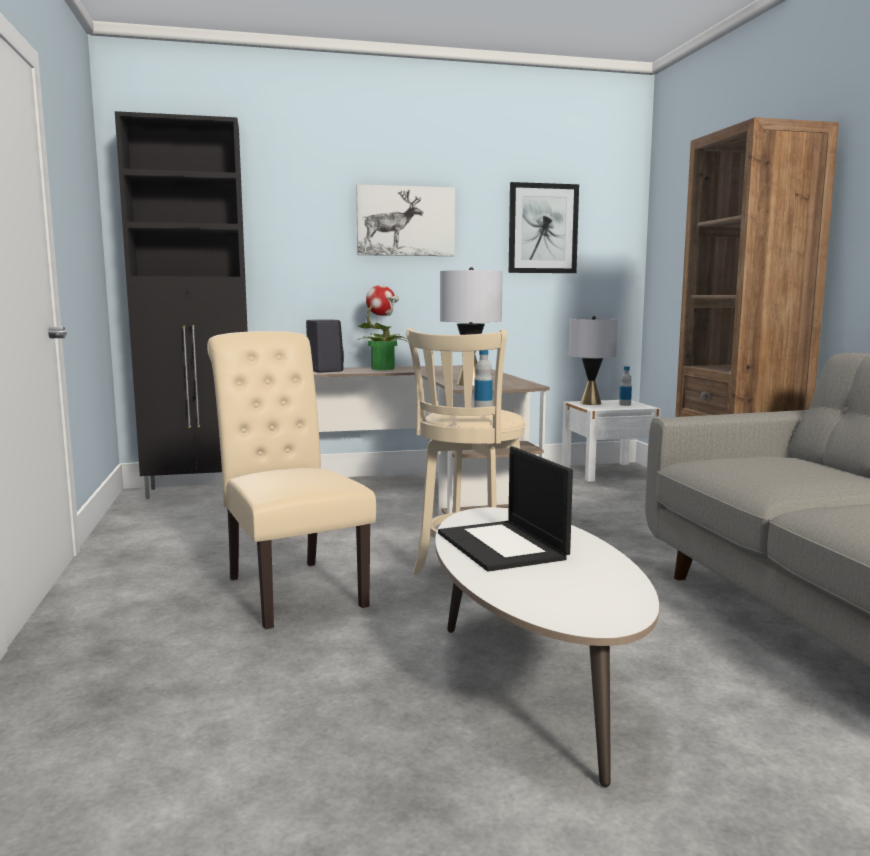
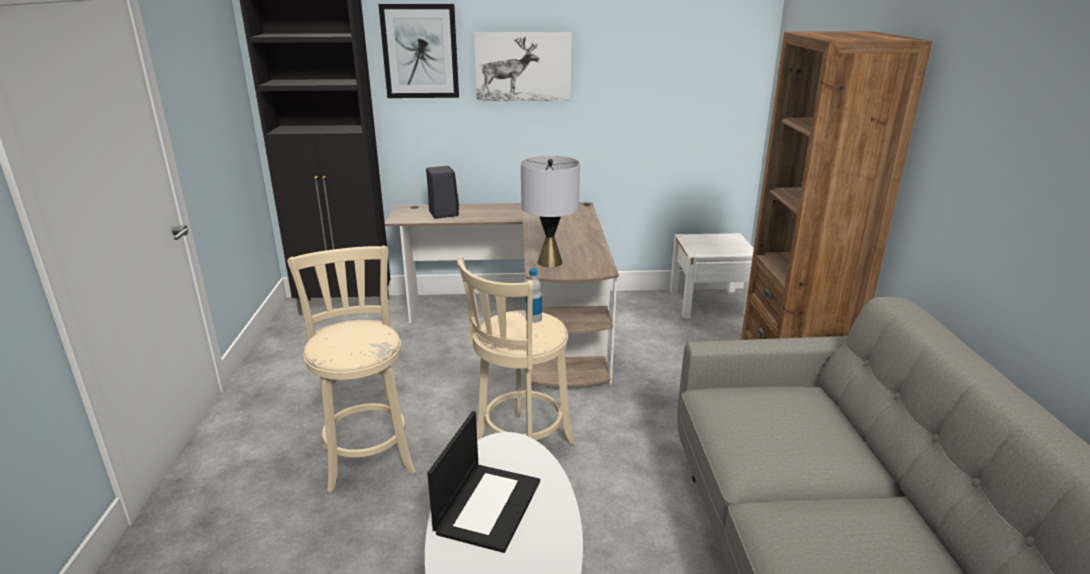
camera: 10 degrees right, 15 degrees up
beige chair [207,331,376,629] -> beige stool [287,246,415,493]
potted plant [358,285,408,370] -> none
laptop [438,446,573,572] -> laptop turned 150 degrees counterclockwise [427,411,540,553]
picture [509,182,579,273] -> picture moved to [378,4,459,98]
grey table lamp [569,316,618,405] -> none
bottle [619,366,632,406] -> none

